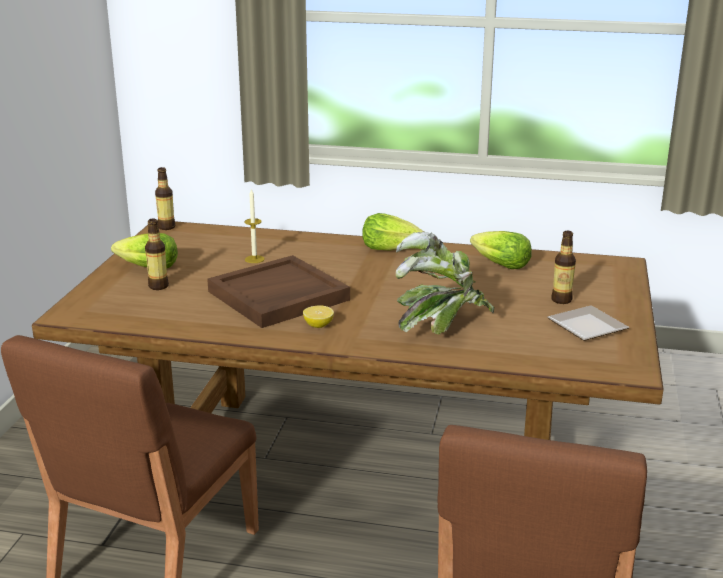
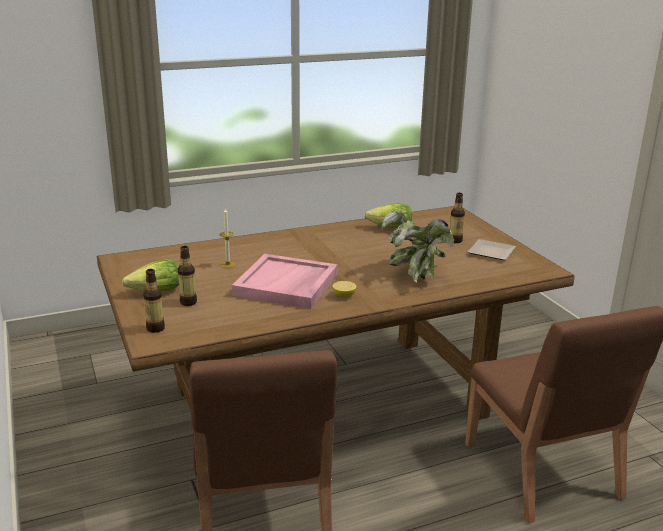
camera: 35 degrees left, 0 degrees up
bottle [155,167,175,230] -> bottle moved to [143,269,165,333]
brown tray [207,255,350,328] -> pink tray [232,254,338,309]
lettuce [362,213,424,251] -> none

